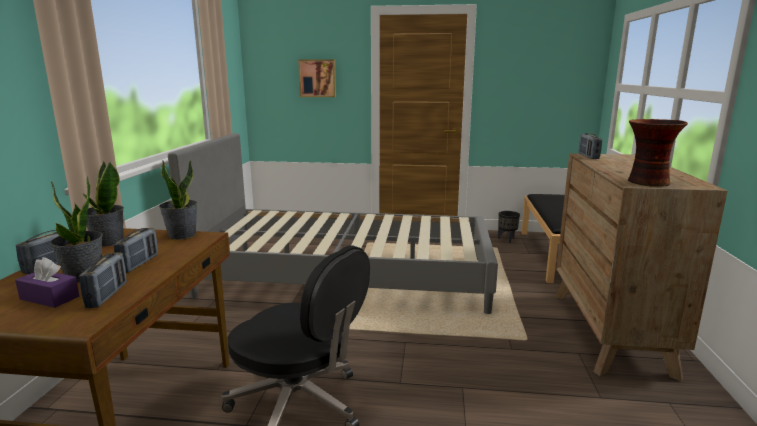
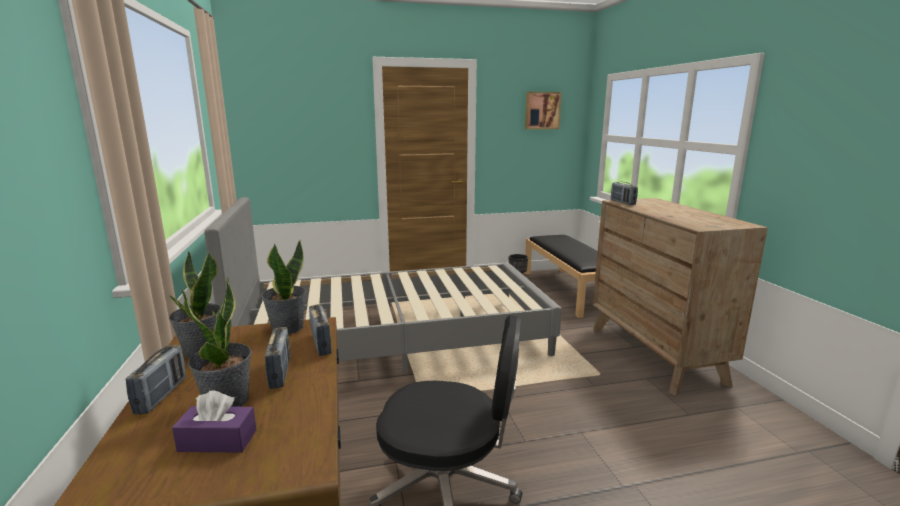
camera: 20 degrees left, 0 degrees up
radio [79,252,127,308] -> radio moved to [309,304,331,356]
picture [298,59,336,97] -> picture moved to [525,92,562,129]
vase [628,119,688,187] -> none

